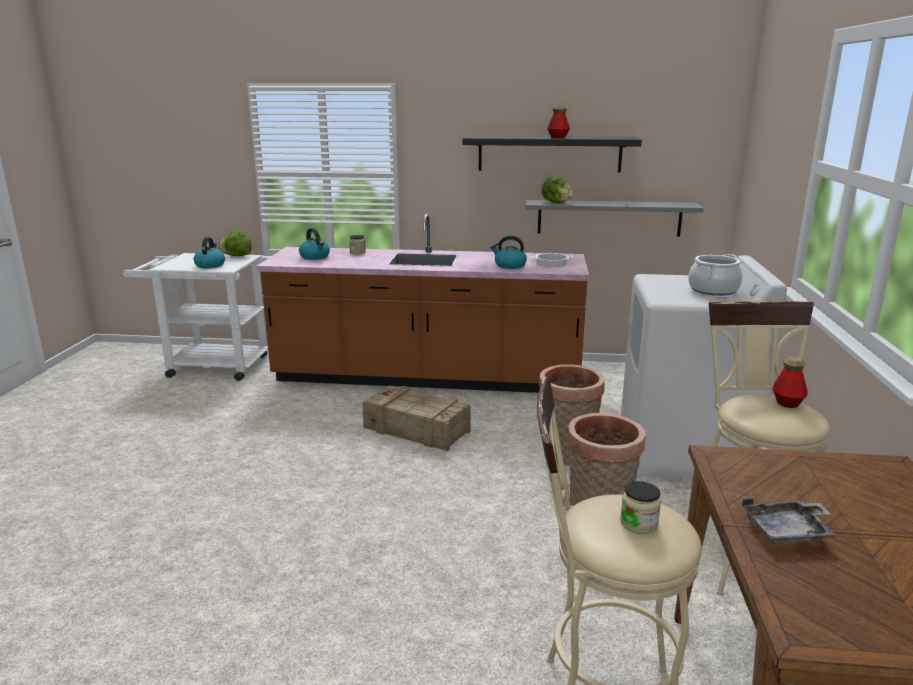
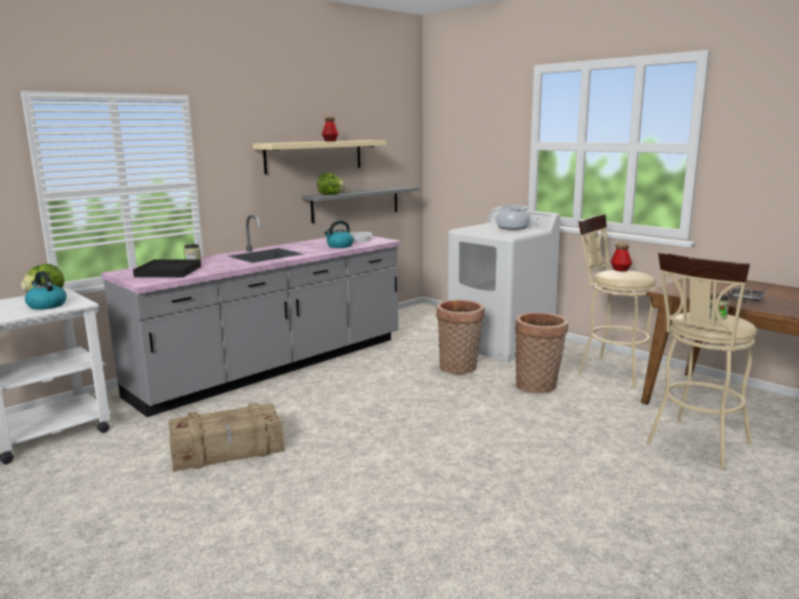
camera: 50 degrees left, 5 degrees down
brown counter [256,214,589,393] -> grey counter [101,214,401,417]
kettle [299,228,330,260] -> black tray [133,259,201,277]
crate [362,385,471,451] -> crate moved to [168,402,284,472]
black shelf [463,136,642,173] -> beige shelf [253,140,386,174]

